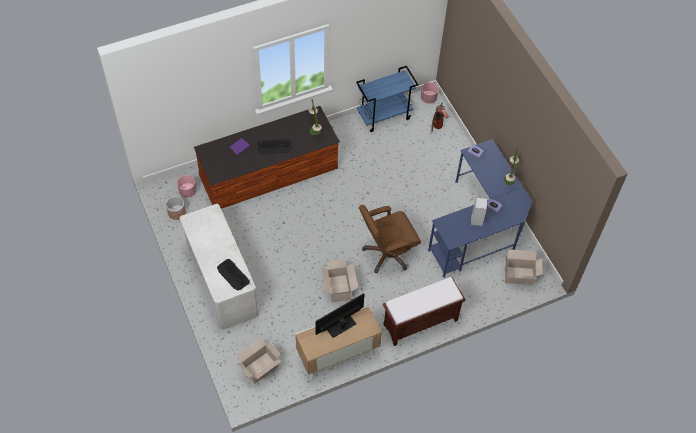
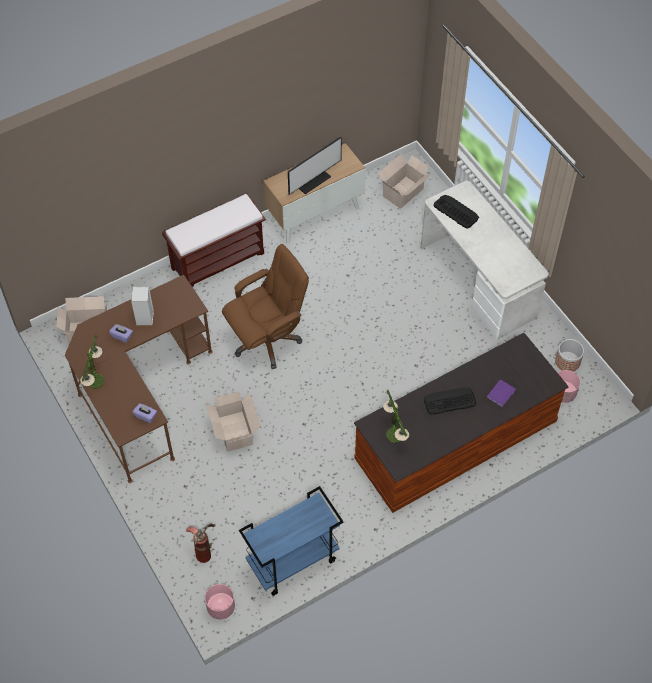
camera: 175 degrees right, 0 degrees up
cardboard box [321,260,358,302] -> cardboard box moved to [206,392,261,452]
blue desk [428,139,532,278] -> brown desk [65,275,213,483]

